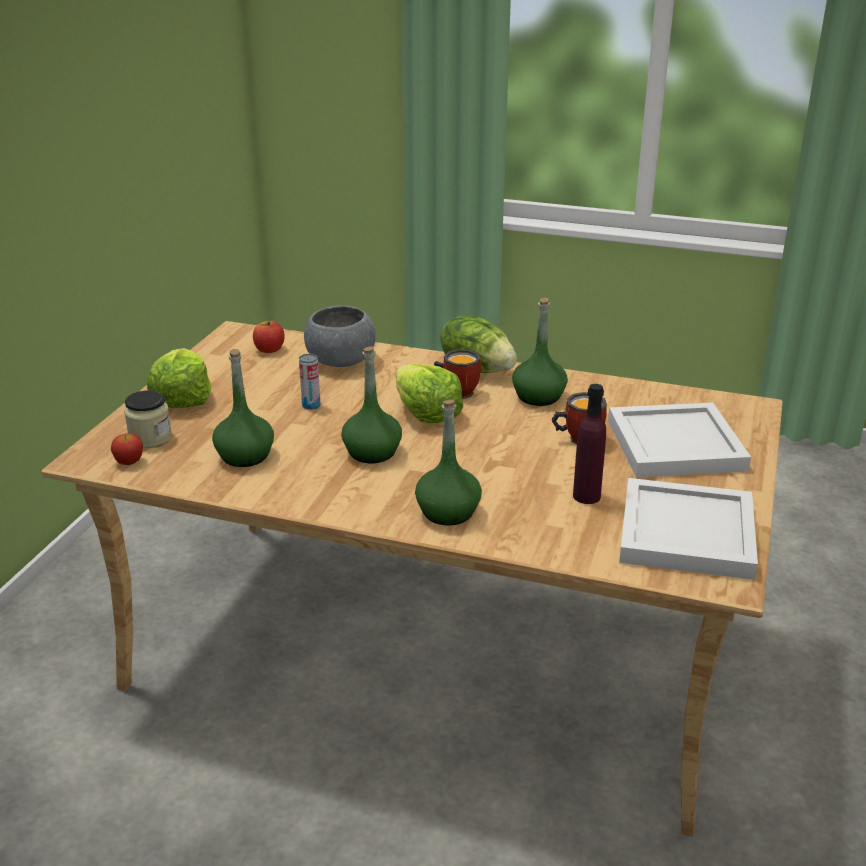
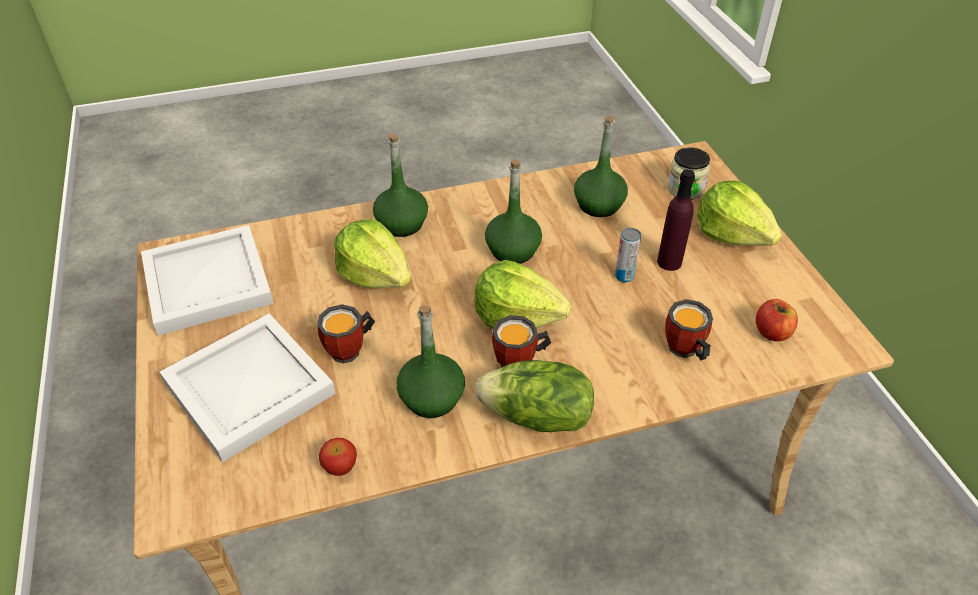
camera: 145 degrees right, 15 degrees up
apple [111,433,143,465] -> apple moved to [319,438,357,476]
grey bowl [304,305,376,367] -> mug [665,299,713,361]
purple bottle [573,384,606,504] -> purple bottle moved to [657,169,695,271]
none -> lettuce [334,220,411,288]

